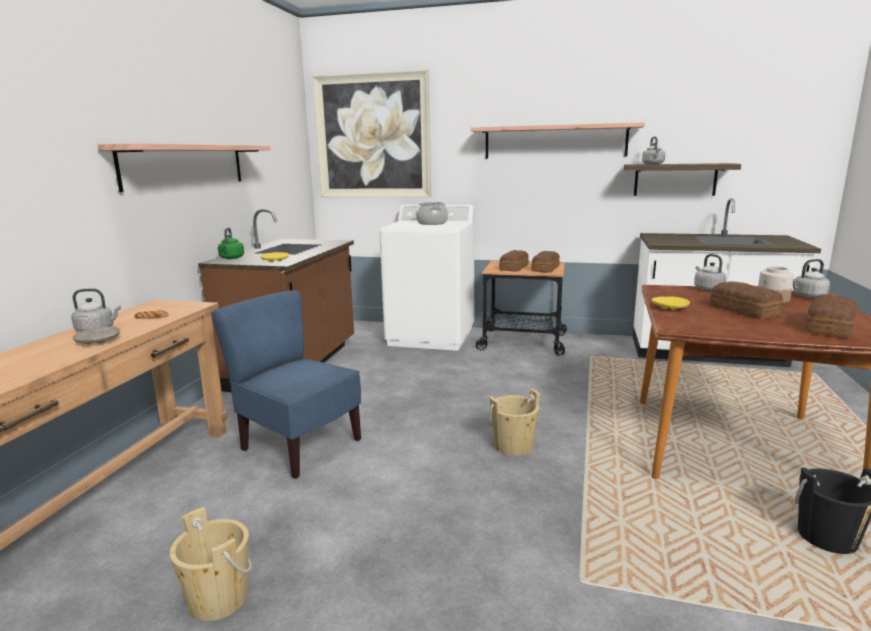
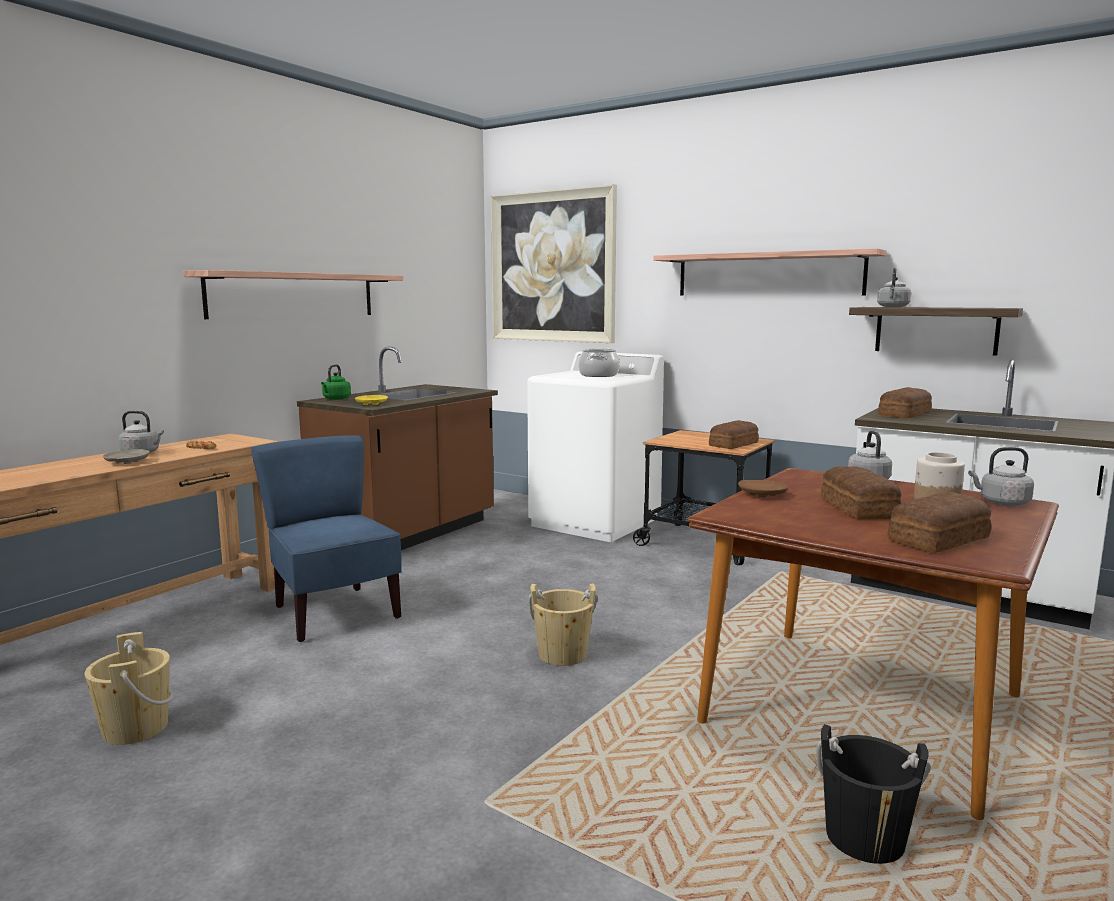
camera: 20 degrees right, 5 degrees down
bread [499,250,529,272] -> bread moved to [878,387,932,418]
yellow plate [652,296,690,310] -> brown plate [738,480,788,497]

